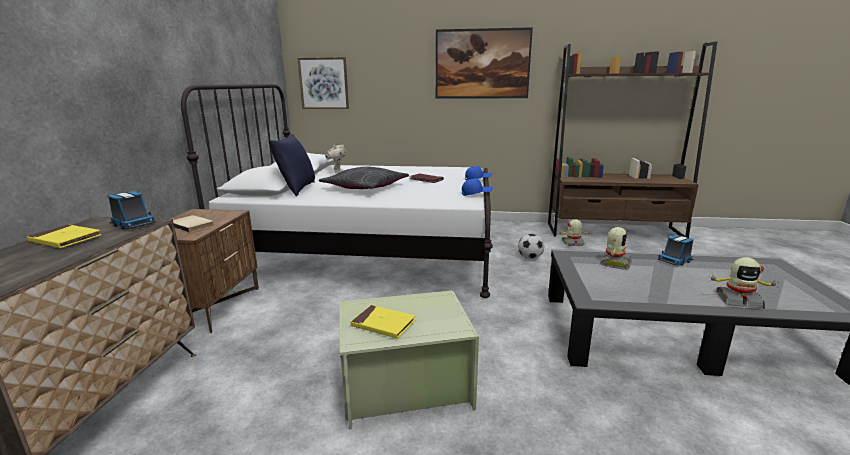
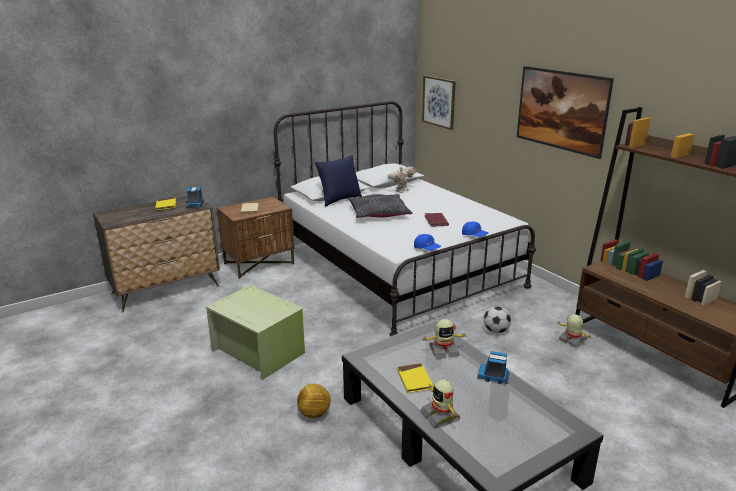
camera: 50 degrees right, 5 degrees up
yellow book [351,305,416,339] -> yellow book moved to [397,363,433,393]
none -> football [297,384,331,418]

